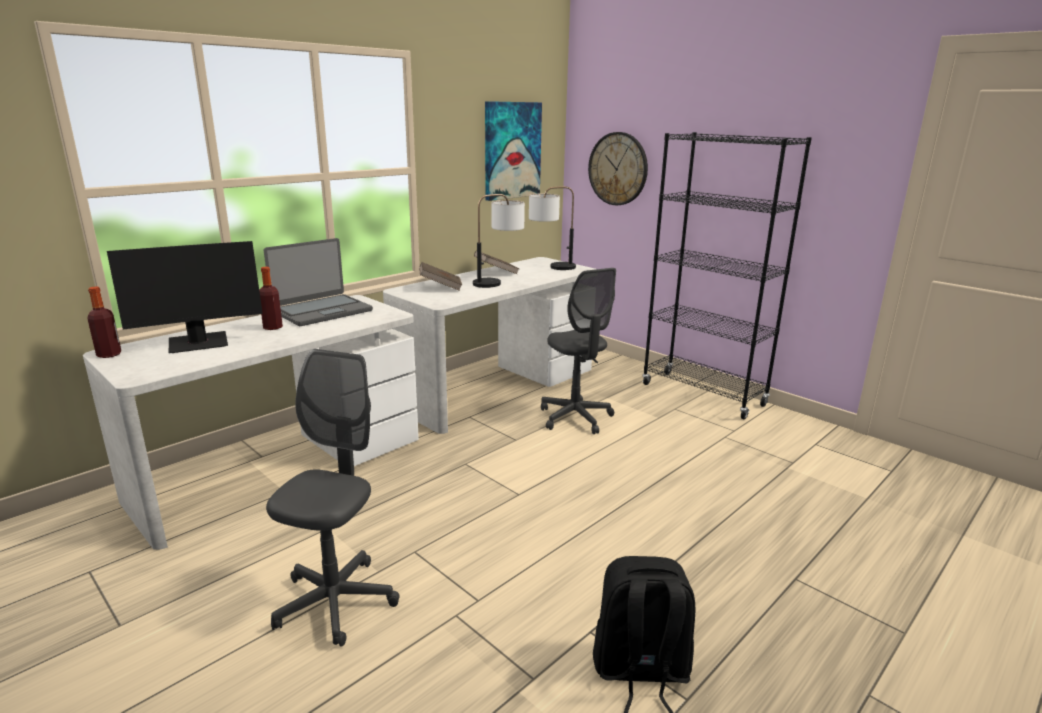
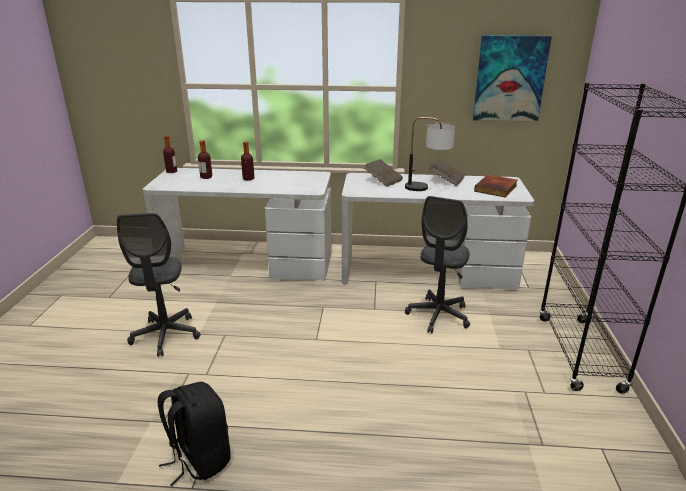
camera: 50 degrees right, 5 degrees up
monitor [107,241,263,353] -> bottle [198,140,212,179]
laptop [264,238,373,326] -> none
grey office chair [266,349,400,647] -> grey office chair turned 105 degrees clockwise [117,213,200,357]
table lamp [529,186,576,270] -> book [474,175,517,198]
wall clock [588,132,648,205] -> none

